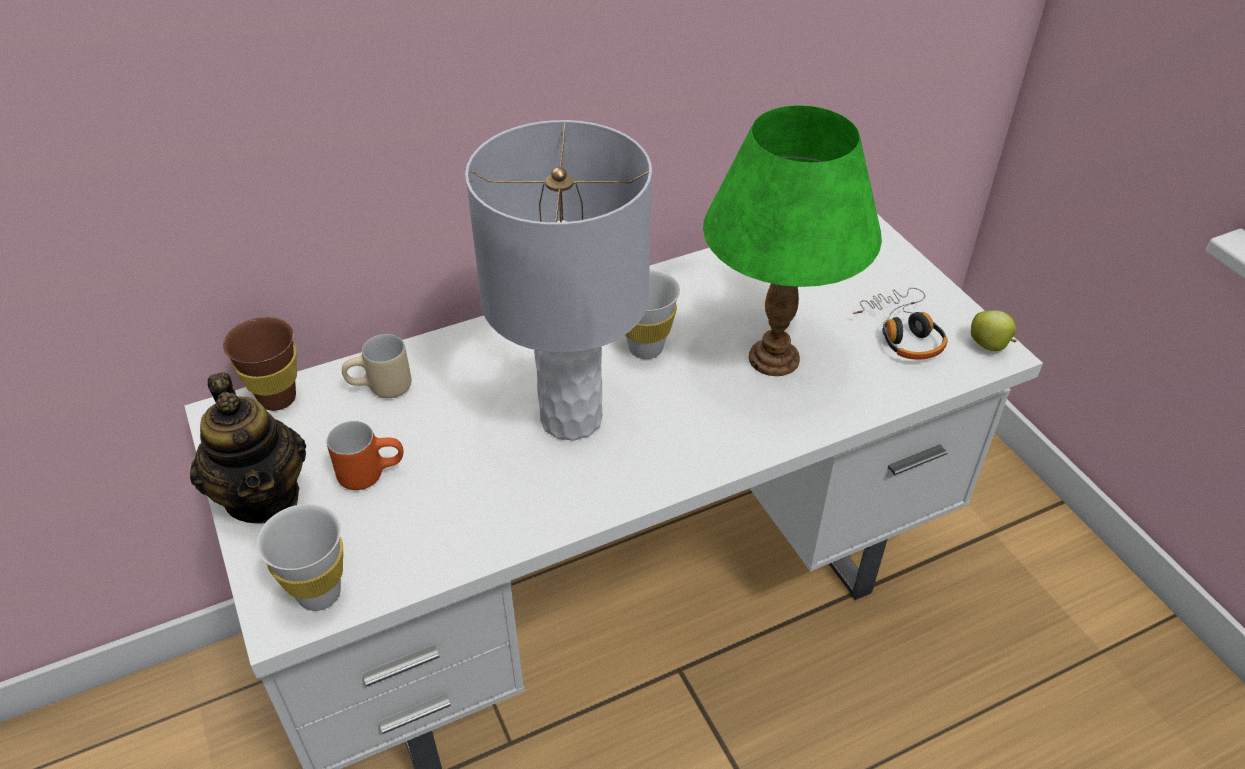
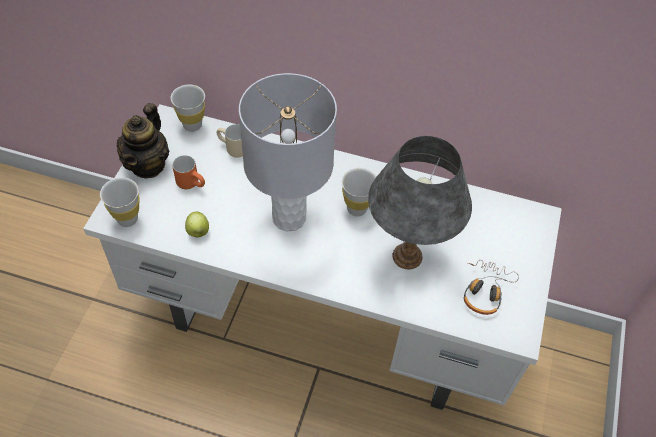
camera: 40 degrees right, 10 degrees up
brown cup [223,317,297,411] -> white cup [171,85,205,132]
green table lamp [703,105,882,376] -> grey table lamp [368,136,472,269]
apple [971,310,1017,351] -> apple moved to [185,212,209,237]

